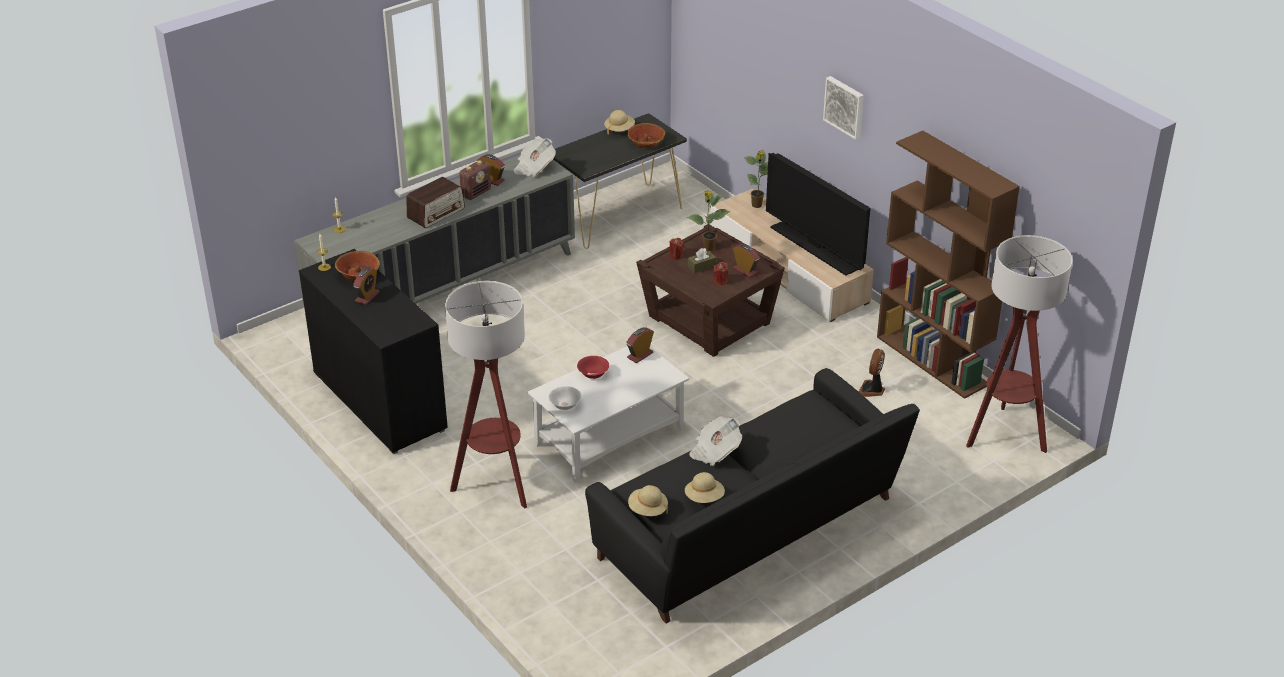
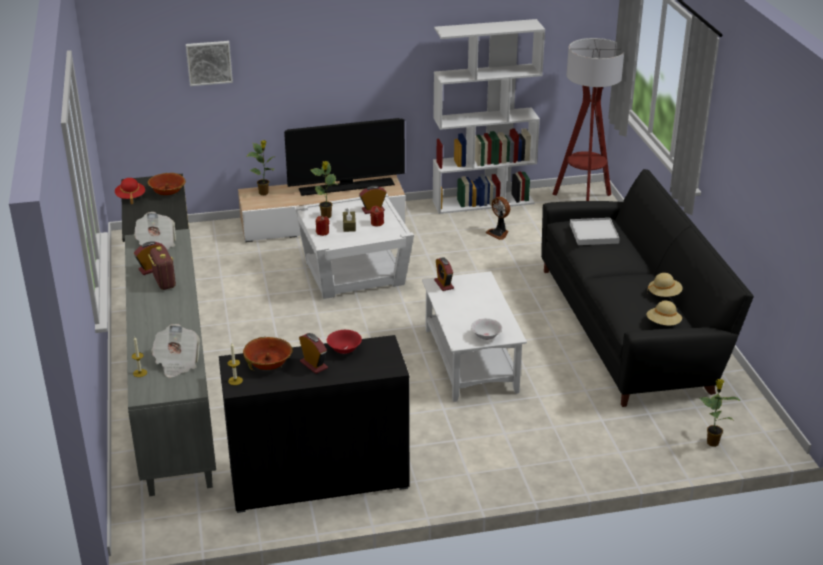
camera: 65 degrees left, 5 degrees down
radio [407,177,465,228] -> none
floor lamp [445,281,527,508] -> none
red bowl [577,356,609,379] -> red bowl moved to [327,330,362,354]
beige hat [604,110,635,134] -> red hat [115,178,145,204]
brown side table [636,224,785,357] -> white side table [295,193,414,299]
newspaper [689,416,742,466] -> newspaper moved to [151,324,200,378]
picture [823,76,864,140] -> picture moved to [186,41,233,86]
brown bookcase [877,131,1020,399] -> white bookcase [433,19,545,214]
none -> white tray [570,218,620,245]
none -> potted plant [700,379,740,447]

